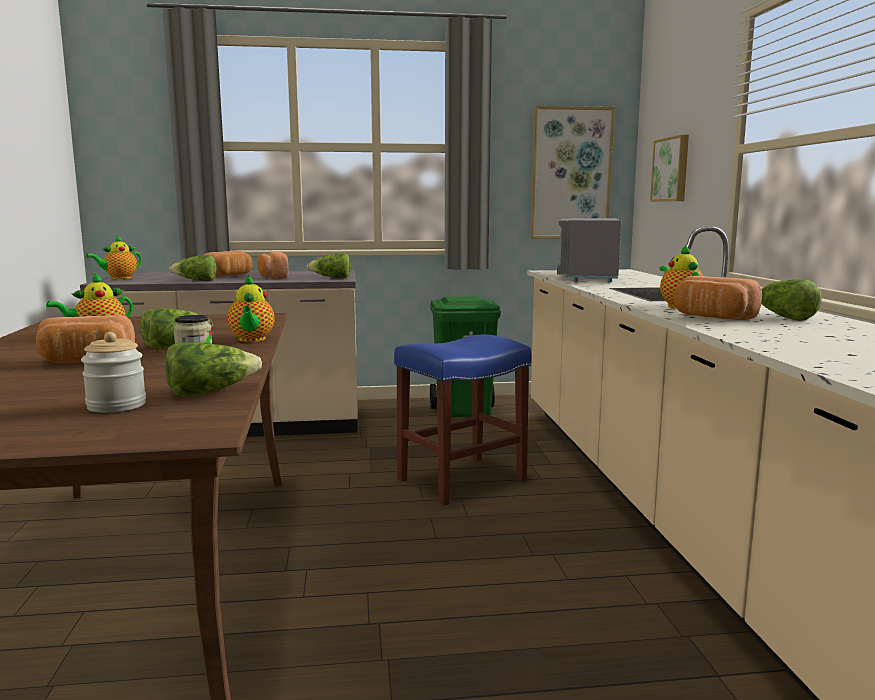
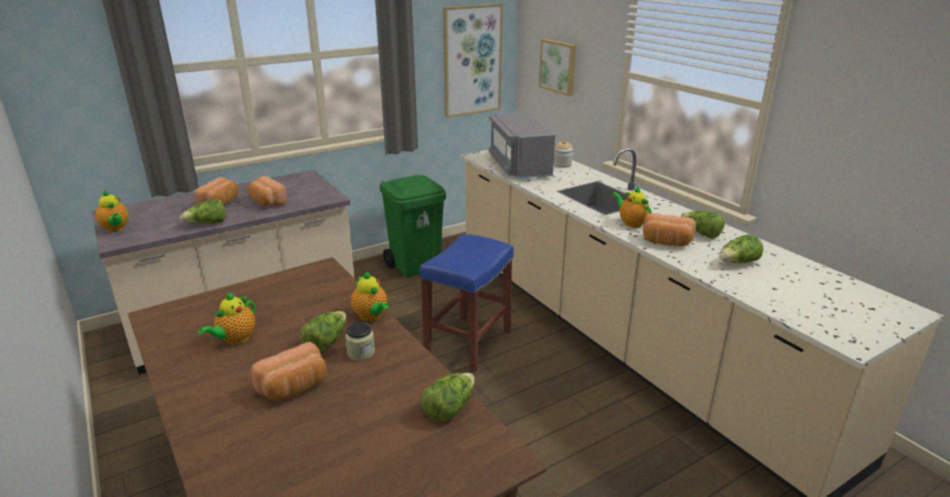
camera: 25 degrees left, 15 degrees up
jar [81,332,146,413] -> jar moved to [554,140,573,168]
teapot [86,235,142,279] -> teapot turned 60 degrees counterclockwise [95,190,129,232]
lettuce [307,253,351,278] -> lettuce moved to [719,235,764,263]

